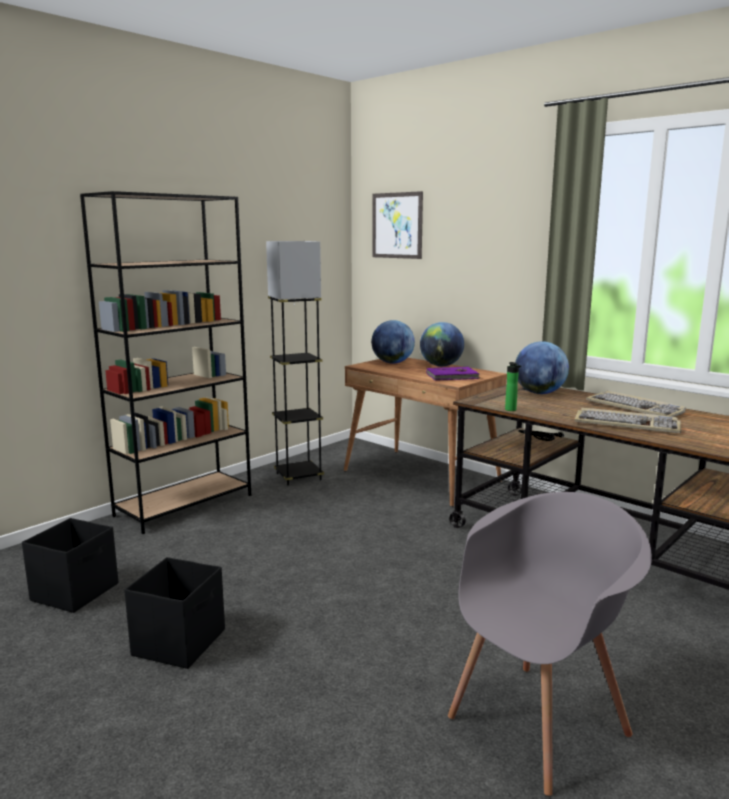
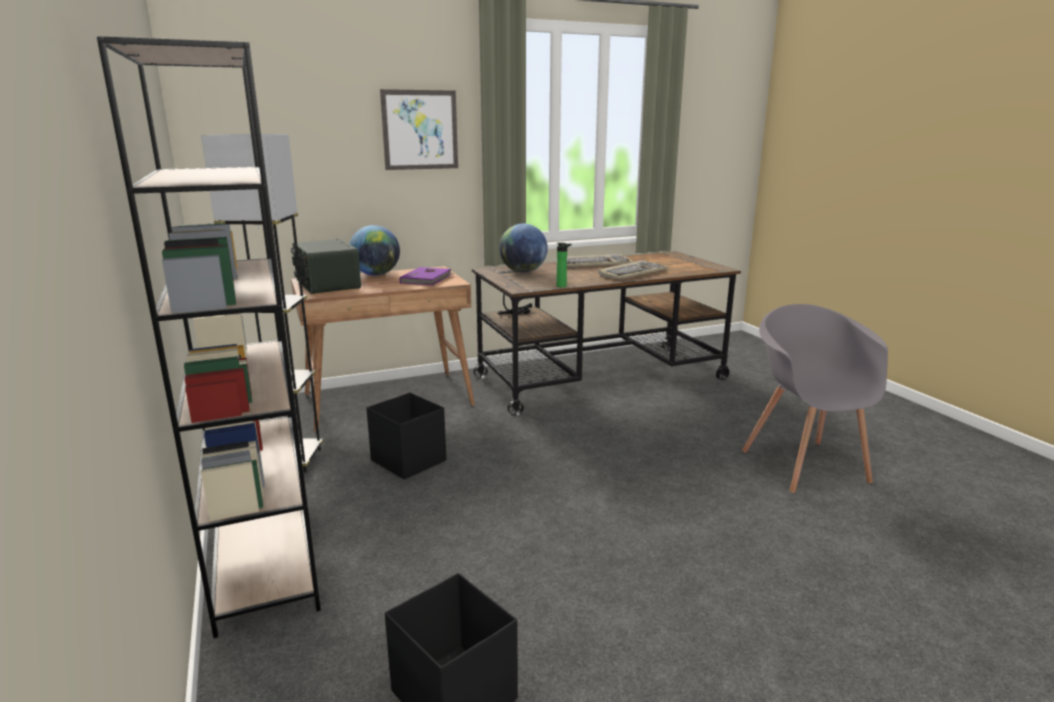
camera: 65 degrees left, 5 degrees up
black storage box [124,557,225,669] -> black storage box moved to [366,393,446,479]
globe [371,320,415,364] -> radio [291,239,361,294]
picture [372,191,423,259] -> picture moved to [380,89,458,170]

